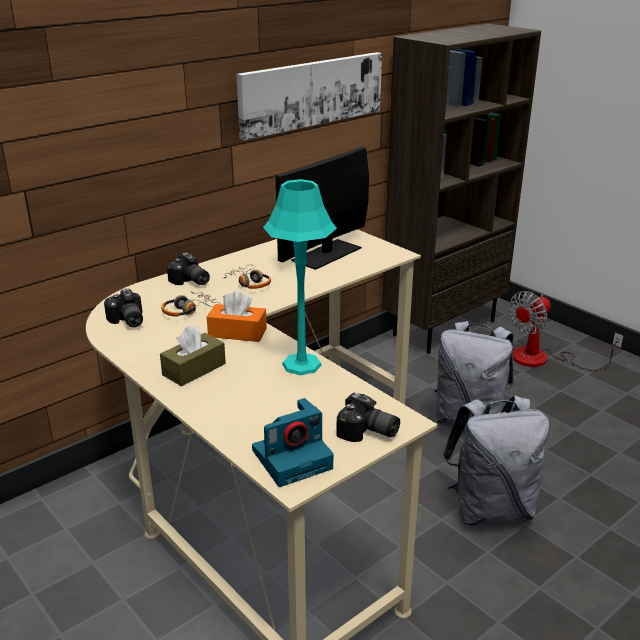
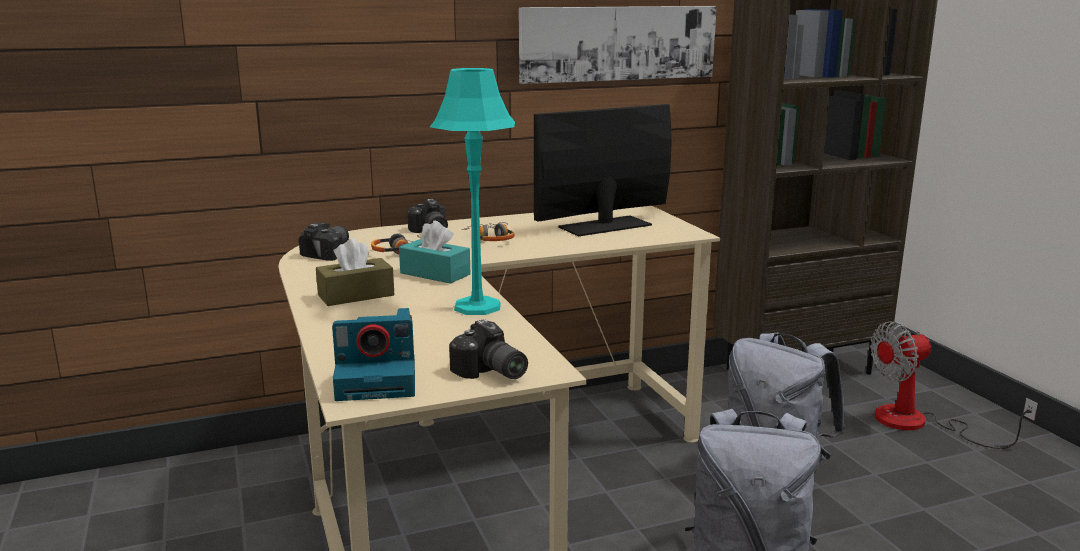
camera: 20 degrees right, 10 degrees down
camera [104,288,143,328] -> camera turned 150 degrees counterclockwise [299,223,349,261]
orange tissue box [207,291,267,342] -> turquoise tissue box [399,220,470,284]

